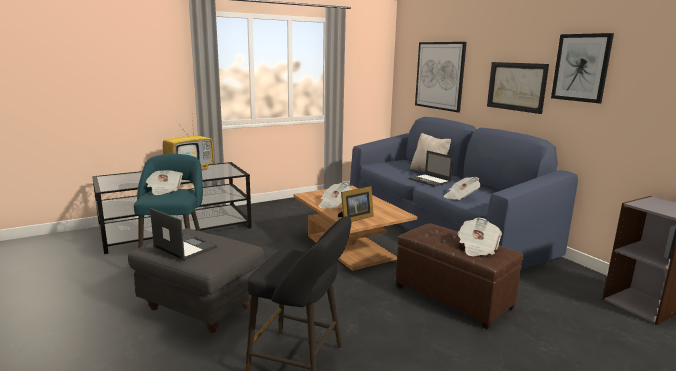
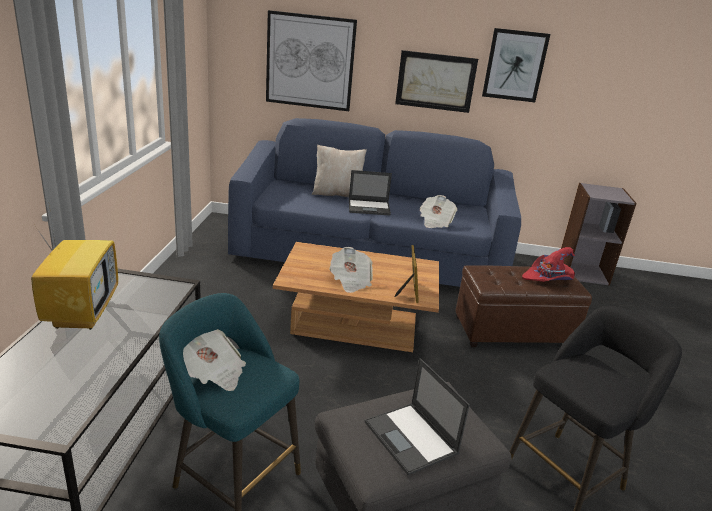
camera: 55 degrees left, 10 degrees up
laptop [150,208,217,261] -> laptop turned 105 degrees counterclockwise [365,358,470,475]
newspaper [458,218,502,256] -> red hat [522,247,575,282]

